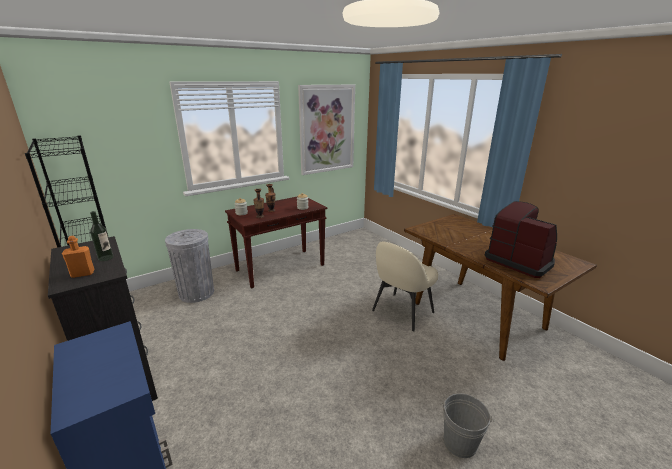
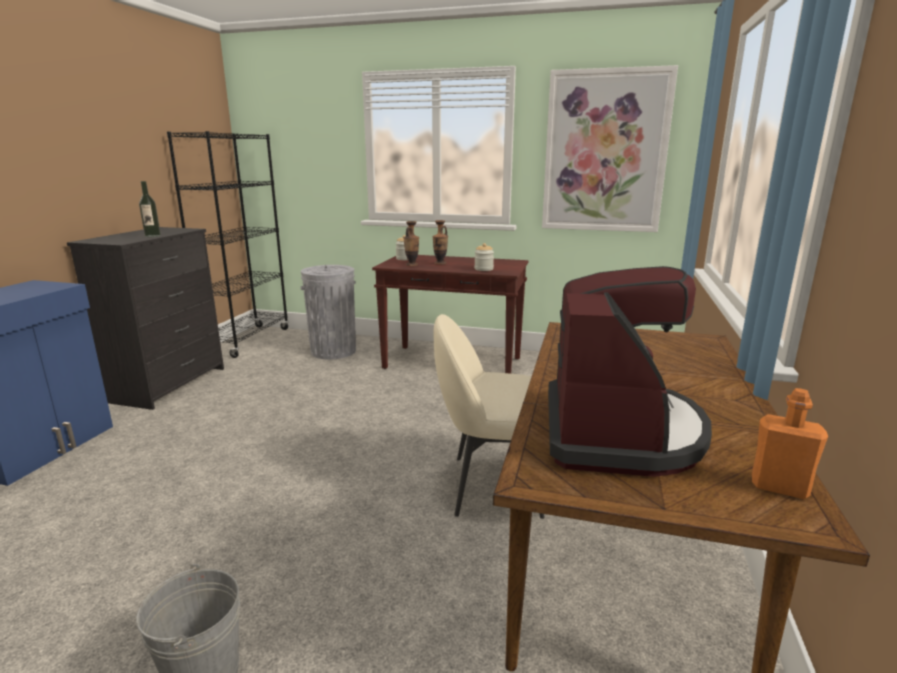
camera: 50 degrees right, 5 degrees down
orange bottle [62,236,95,278] -> orange bottle moved to [752,388,828,499]

